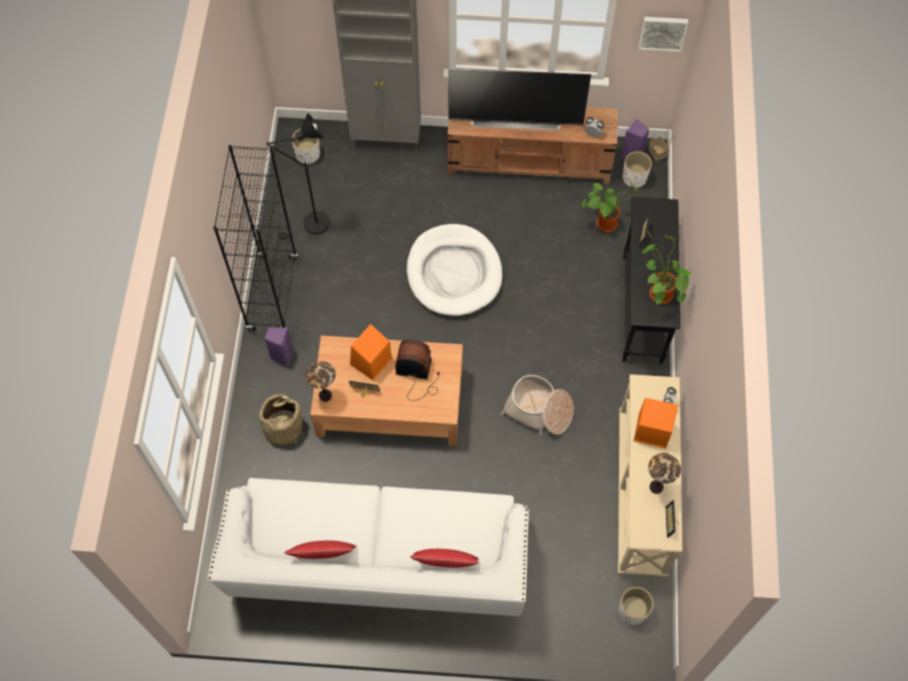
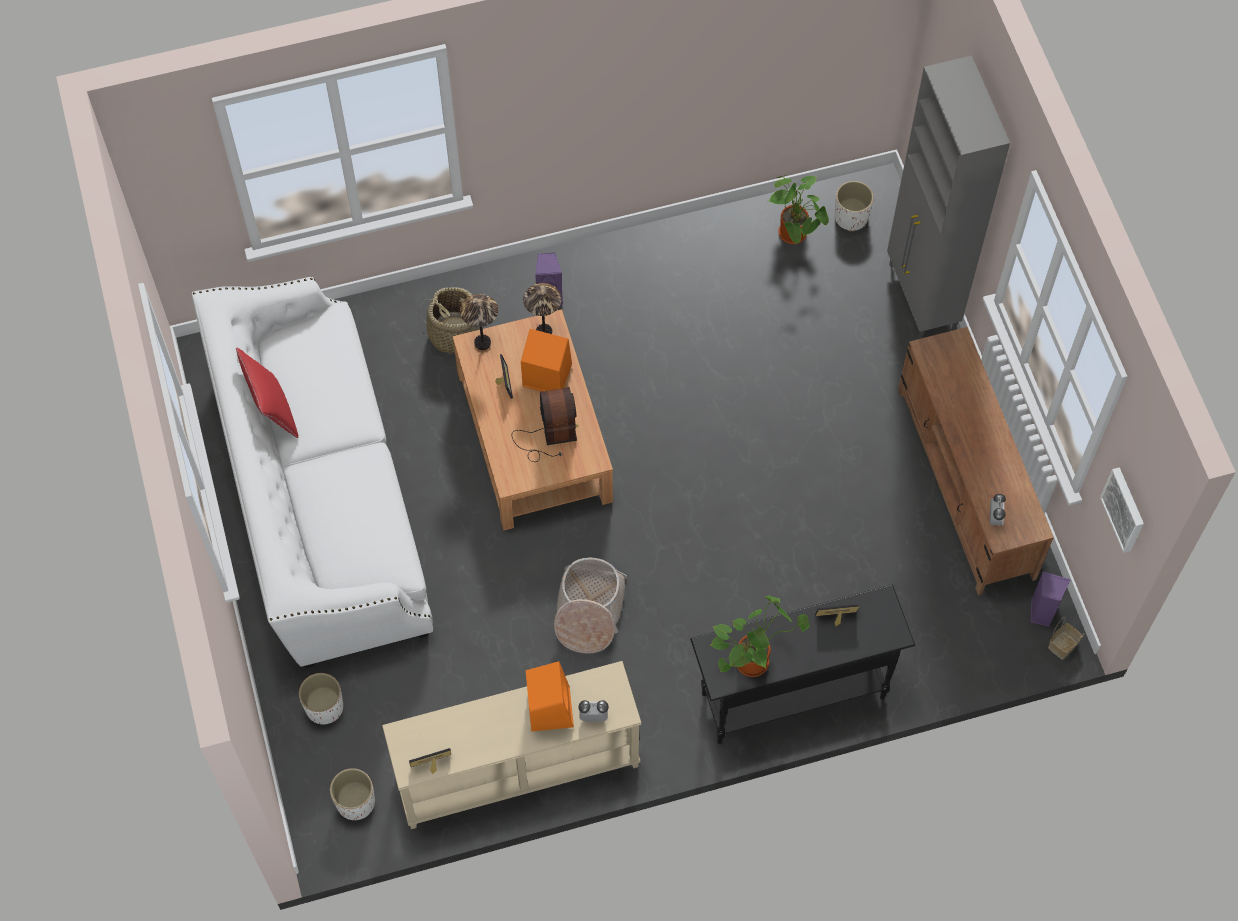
camera: 70 degrees right, 0 degrees up
black bookcase [213,145,298,331] -> none
black floor lamp [266,113,330,243] -> none
white dog bed [407,224,502,316] -> none
red pillow [410,549,479,568] -> none
television [448,68,591,131] -> none
potted plant [582,182,638,232] -> potted plant moved to [769,174,829,244]
white planter [623,151,652,188] -> white planter moved to [299,673,343,724]
table lamp [648,453,681,494] -> table lamp moved to [523,283,561,334]

